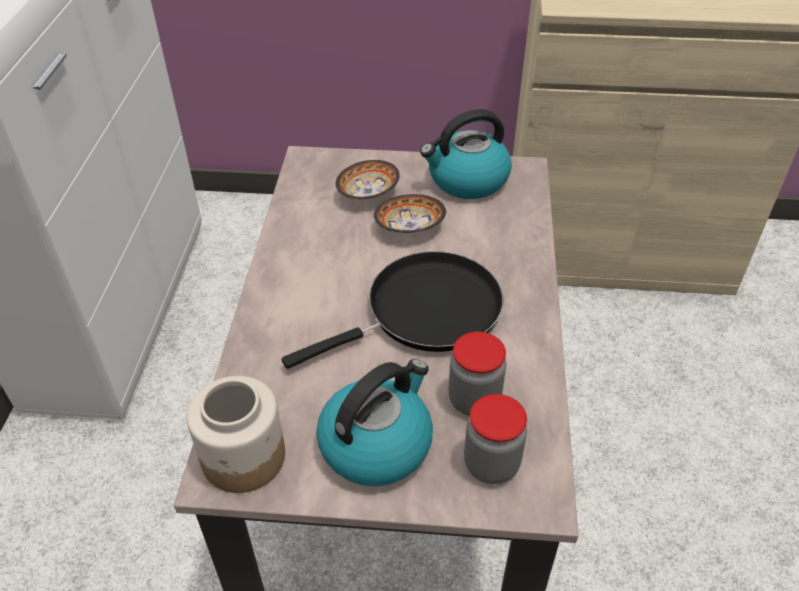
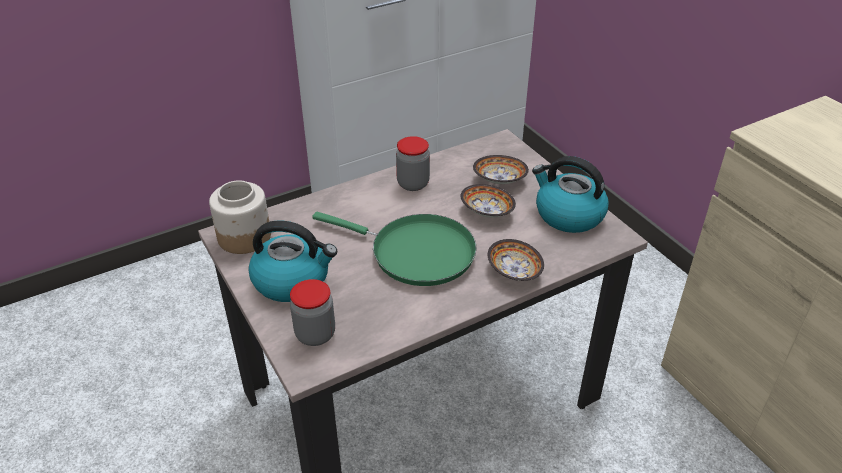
camera: 55 degrees right, 5 degrees down
black frying pan [282,251,503,369] -> green frying pan [312,212,477,286]
jar [448,332,506,416] -> jar moved to [396,136,430,191]
none -> bowl [488,239,544,281]

